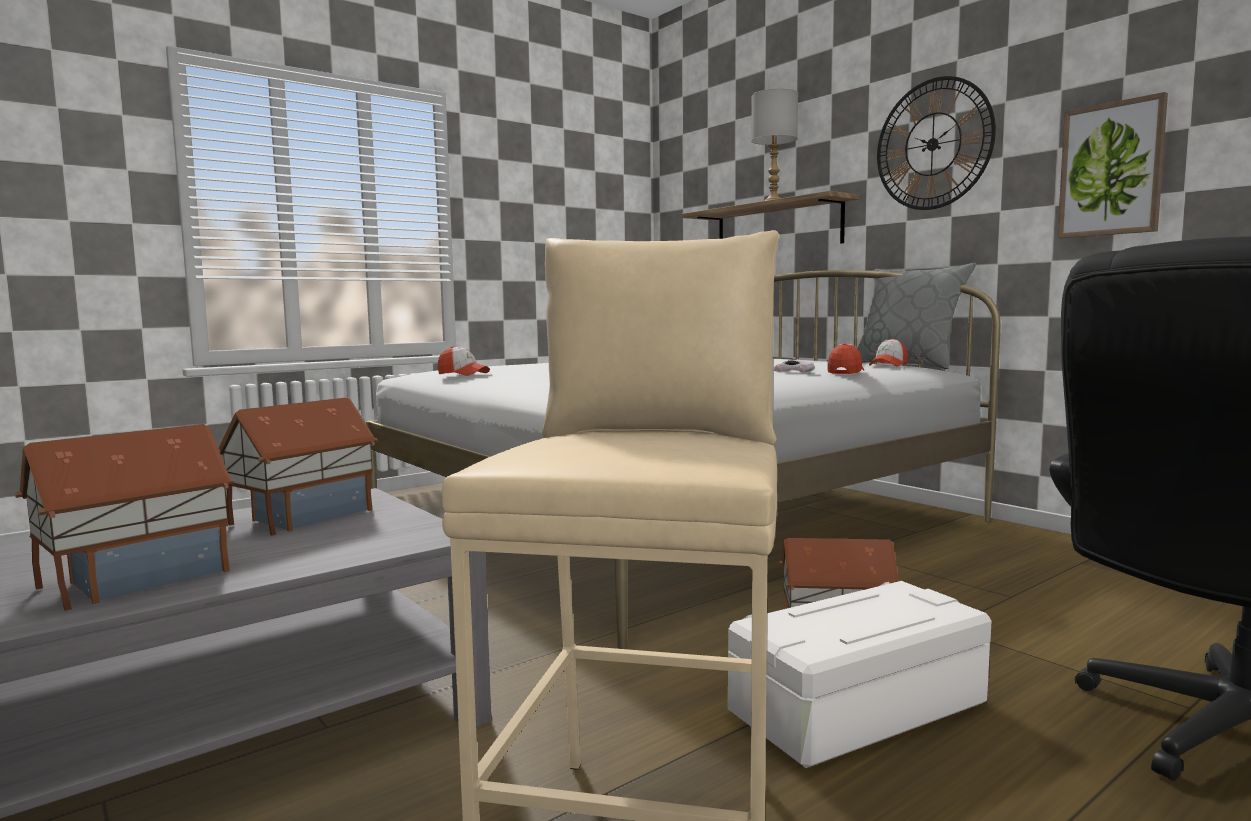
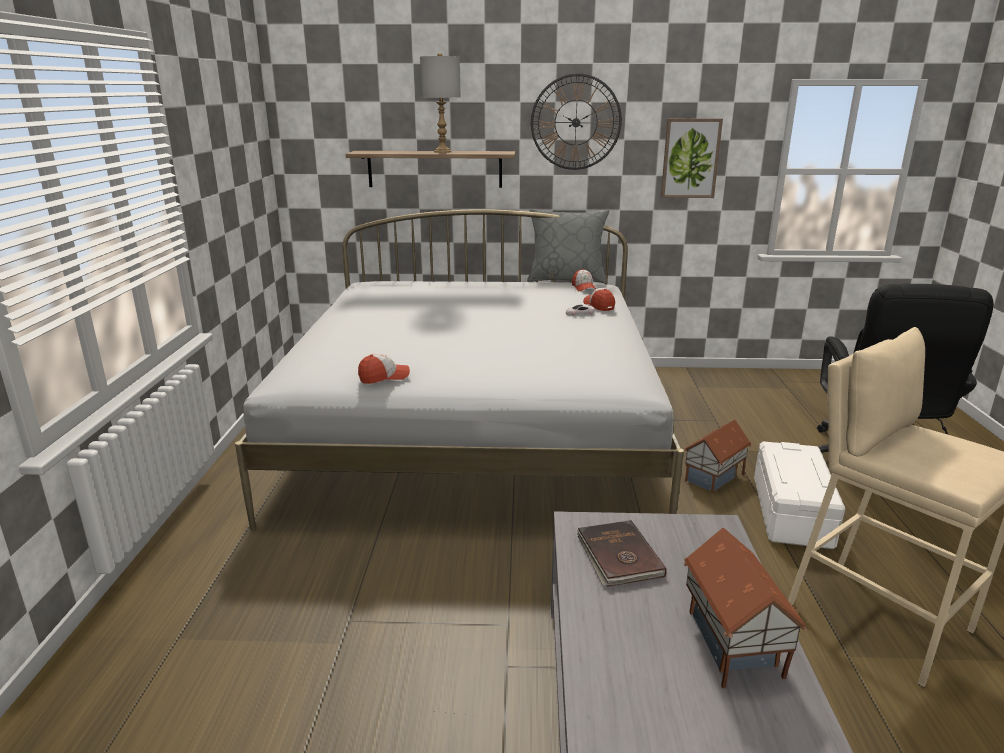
camera: 50 degrees left, 15 degrees up
toy house [218,397,377,536] -> brown book [577,520,667,587]

